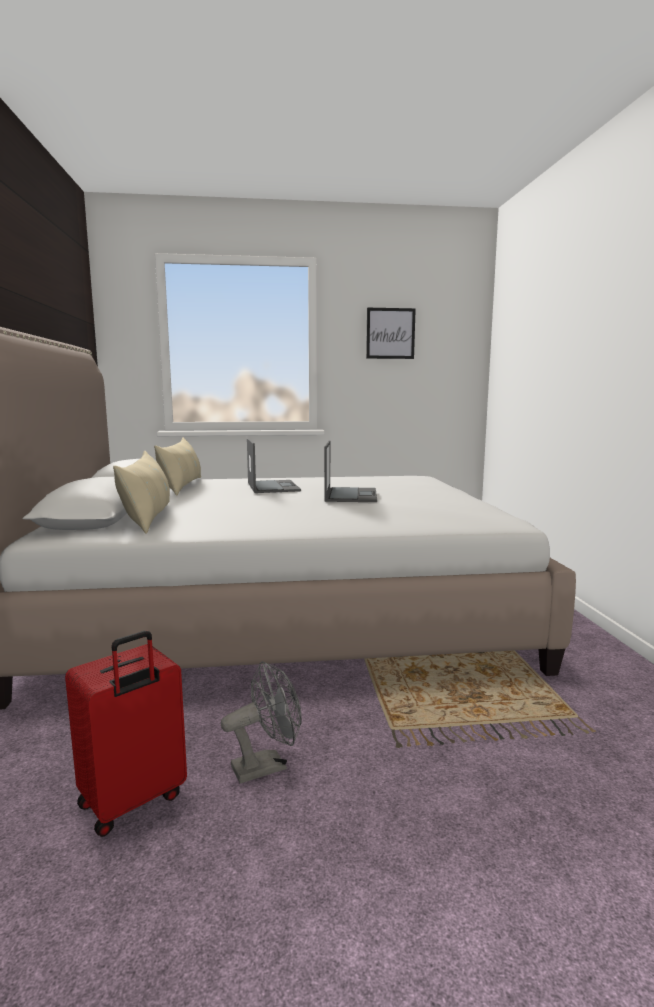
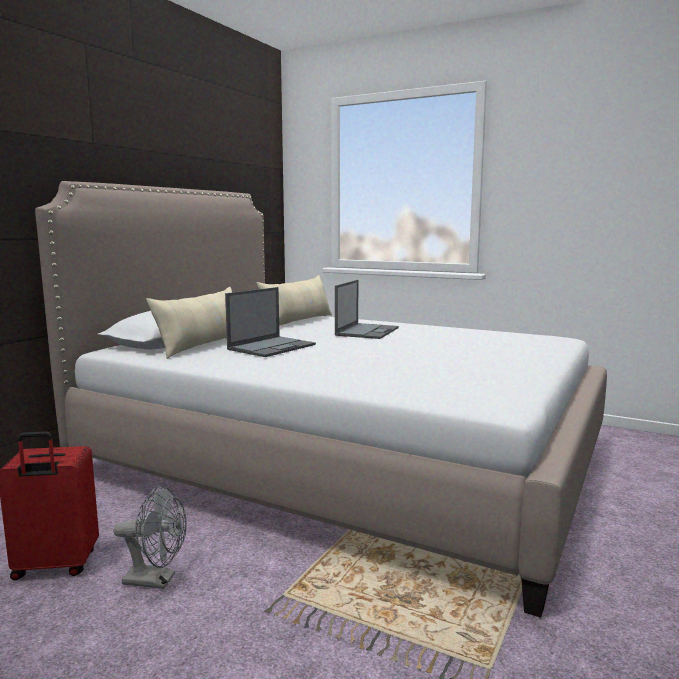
camera: 35 degrees right, 0 degrees up
laptop [324,441,377,502] -> laptop moved to [225,287,316,357]
picture [366,308,416,359] -> none

